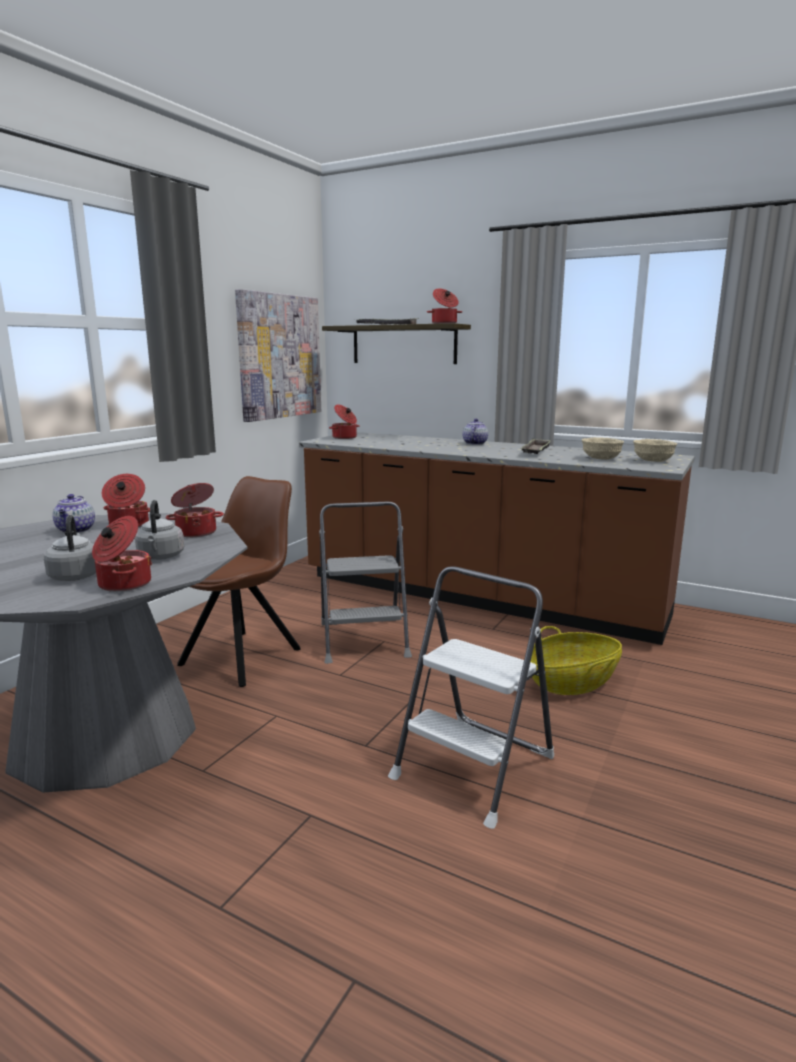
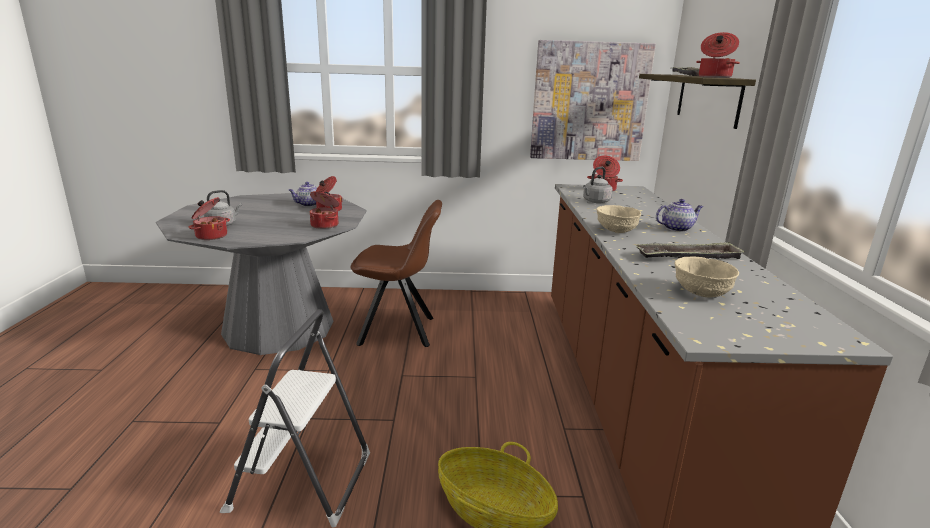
camera: 60 degrees right, 5 degrees up
grey kettle [135,500,184,560] -> grey kettle moved to [583,167,613,203]
grey step ladder [319,502,412,664] -> none
beige bowl [633,439,677,462] -> beige bowl moved to [596,205,641,233]

